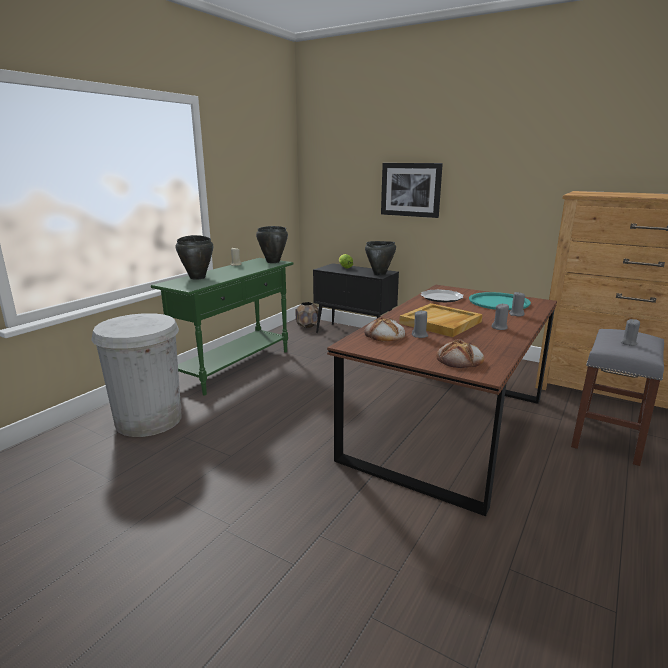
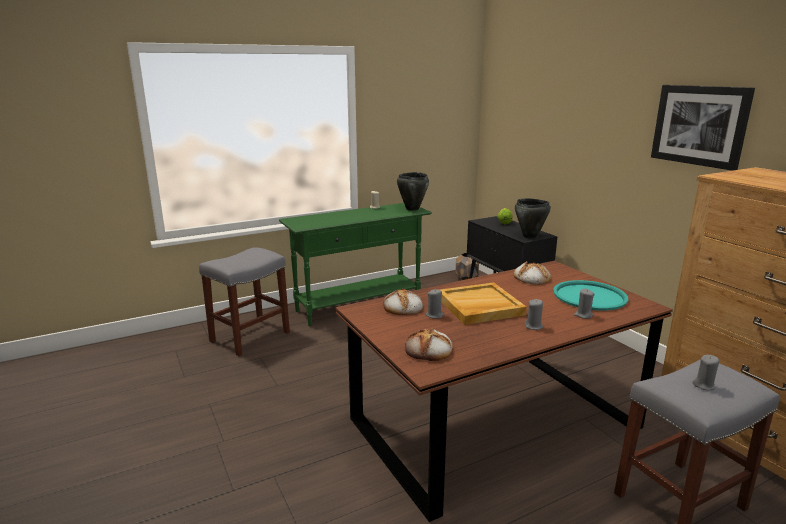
camera: 30 degrees right, 0 degrees up
white trash can [91,313,182,437] -> grey stool [199,247,290,356]
black cooking pot [175,235,213,280] -> none
picture [381,163,443,218] -> picture moved to [651,85,755,171]
plate [421,289,464,302] -> bread [514,261,551,285]

